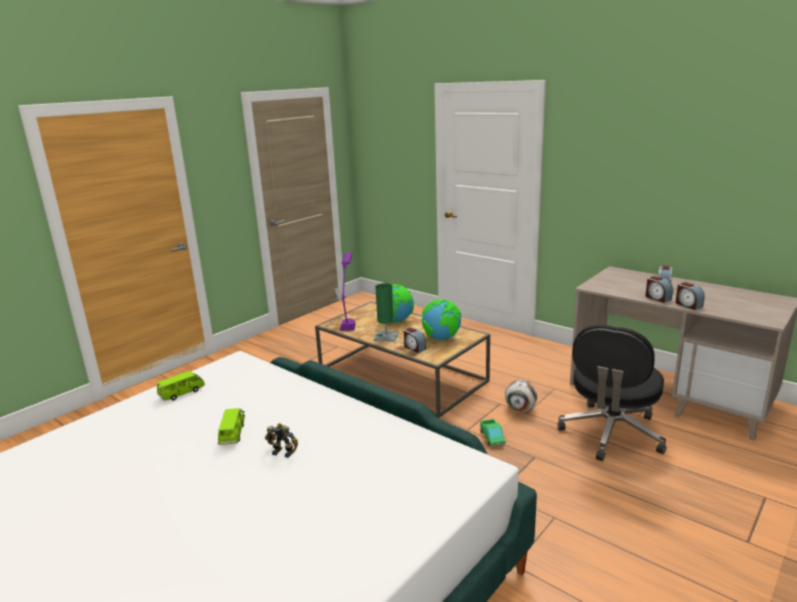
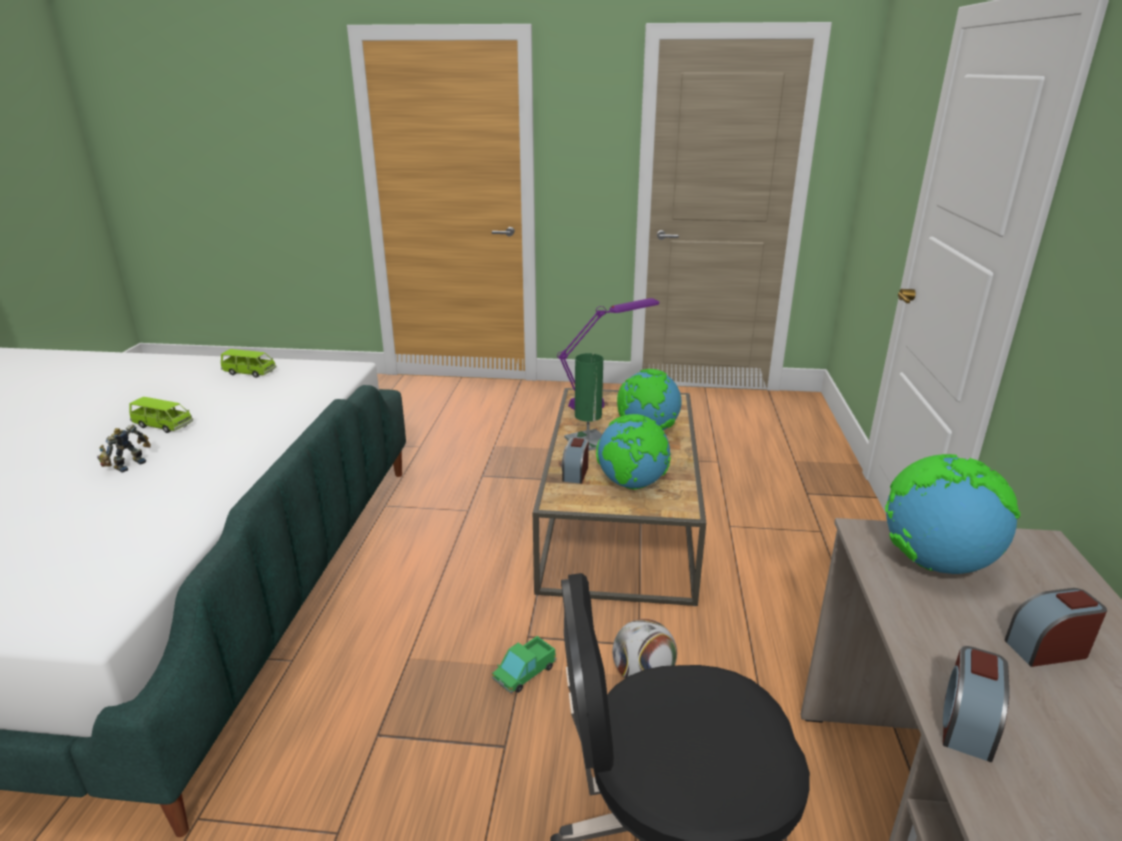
camera: 55 degrees right, 5 degrees up
green toy car [218,408,245,445] -> green toy car turned 60 degrees clockwise [129,397,193,433]
toy robot [265,423,298,458] -> toy robot turned 135 degrees counterclockwise [97,424,151,472]
alarm clock [645,276,673,303] -> none
none -> globe [885,454,1020,574]

